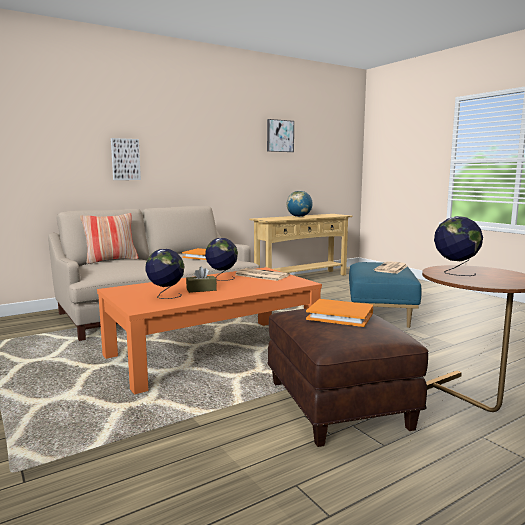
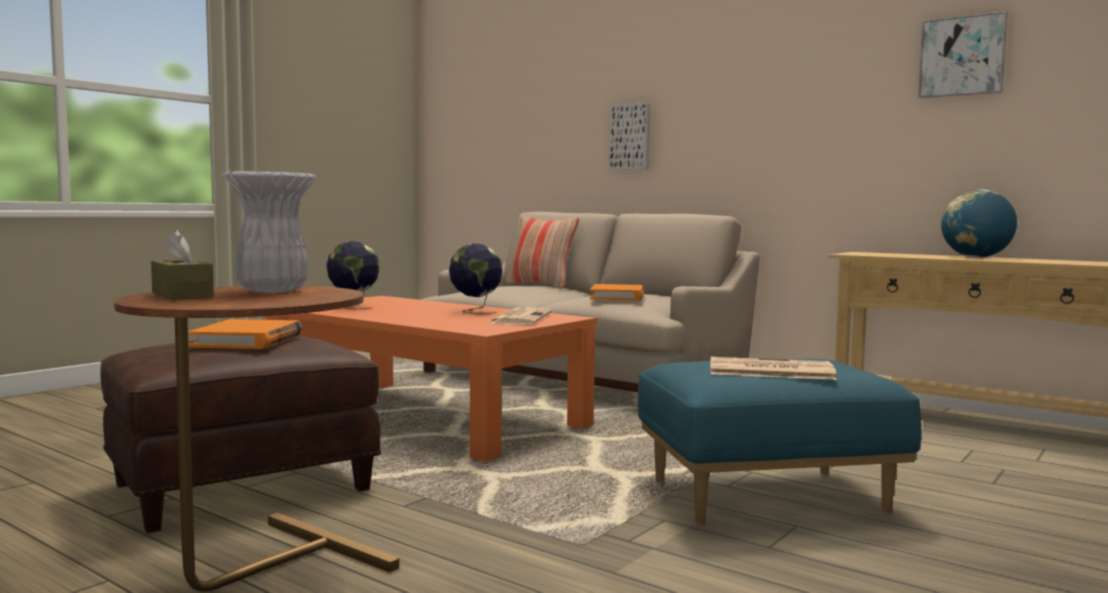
camera: 70 degrees right, 5 degrees down
brown tissue box [186,267,217,293] -> brown tissue box moved to [151,230,214,300]
globe [434,216,483,276] -> white vase [223,171,316,293]

